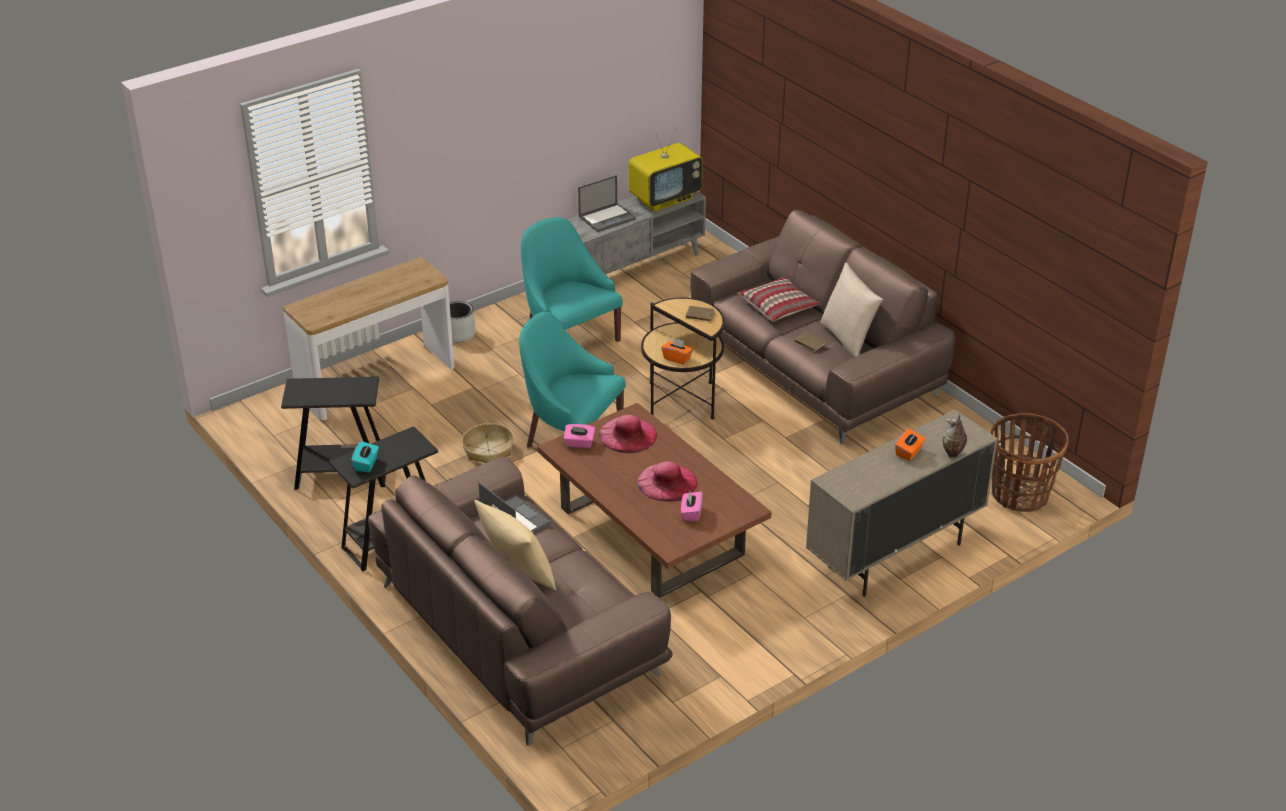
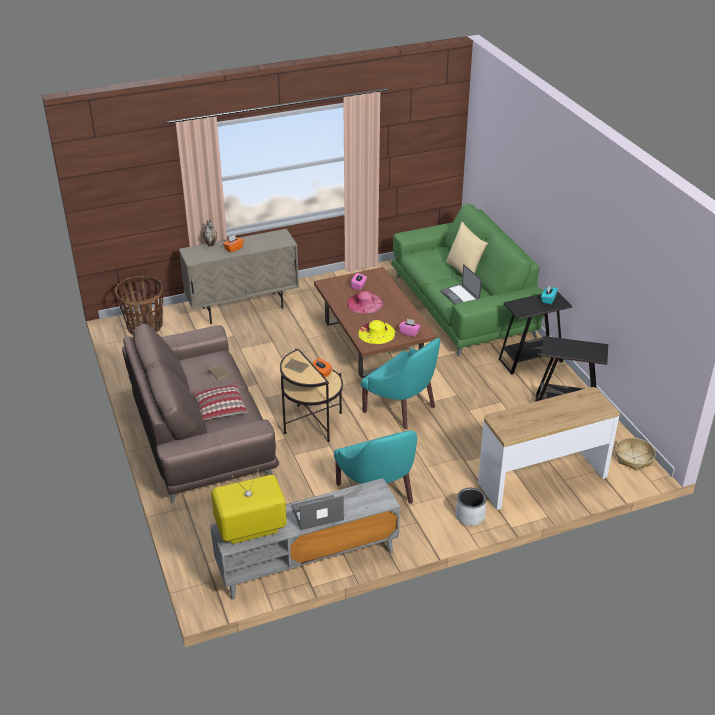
camera: 165 degrees left, 0 degrees up
brown sofa [368,457,673,746] -> green sofa [391,204,544,356]
basket [462,423,514,463] -> basket moved to [615,437,656,471]
pink hat [599,415,657,453] -> yellow hat [358,320,396,344]
beige pillow [820,262,883,358] -> none

